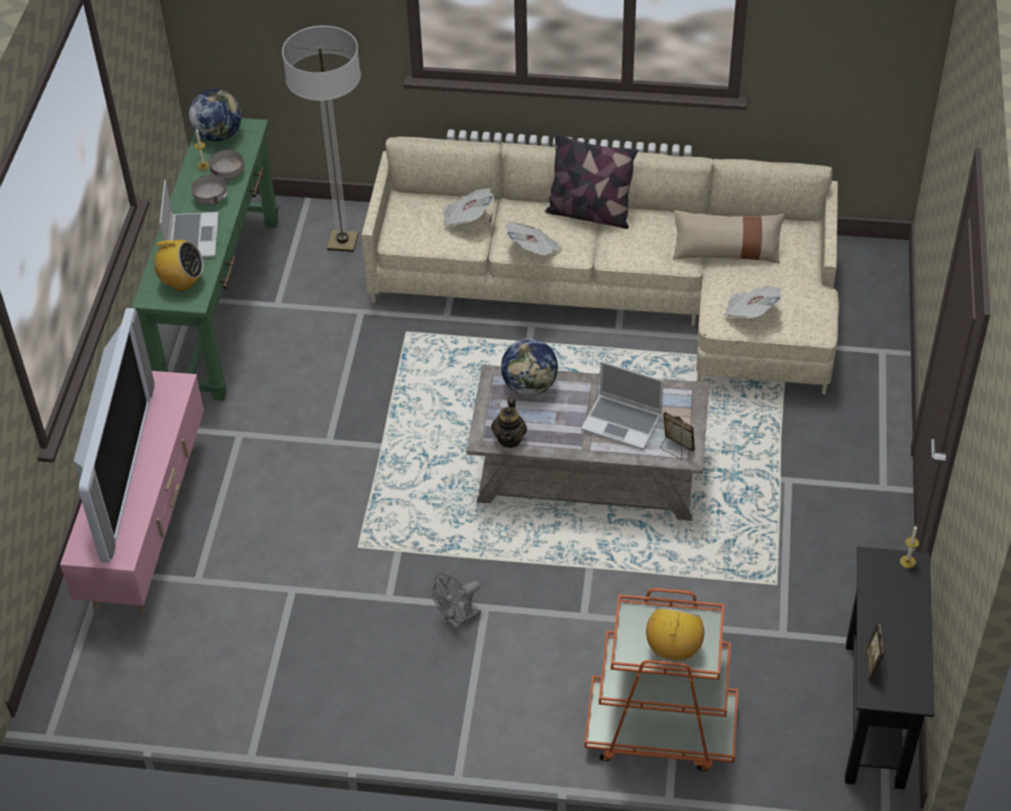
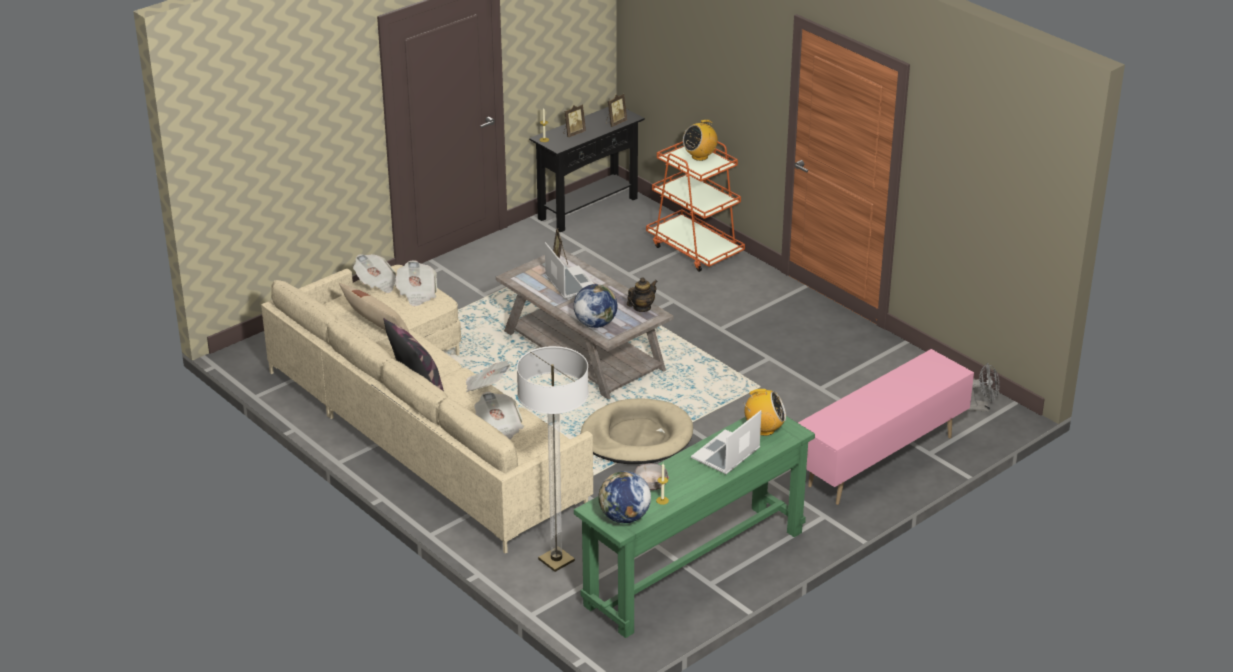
camera: 140 degrees left, 15 degrees down
television [74,308,155,562] -> none
radio [147,240,204,291] -> radio turned 135 degrees clockwise [744,389,786,436]
grey bowl [191,174,227,205] -> none
grey fan [433,573,481,630] -> grey fan moved to [967,363,1000,412]
none -> newspaper [353,254,396,293]
none -> picture frame [564,105,586,137]
none -> beige dog bed [581,398,693,464]

